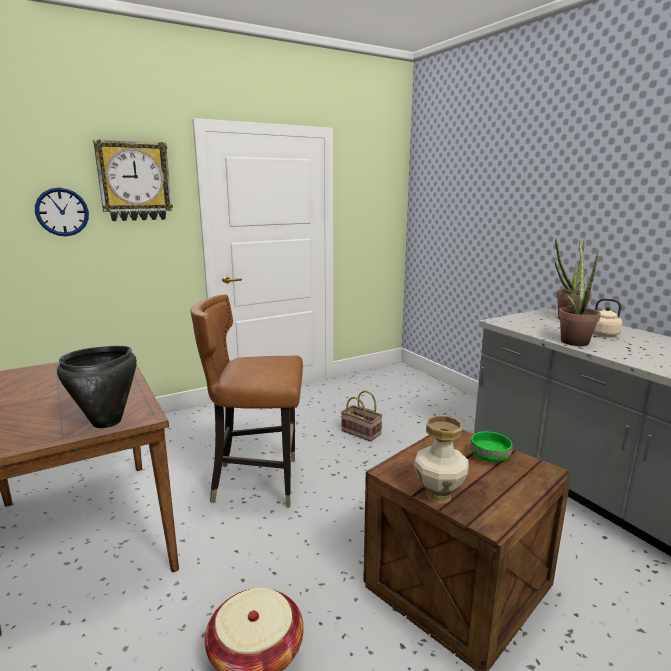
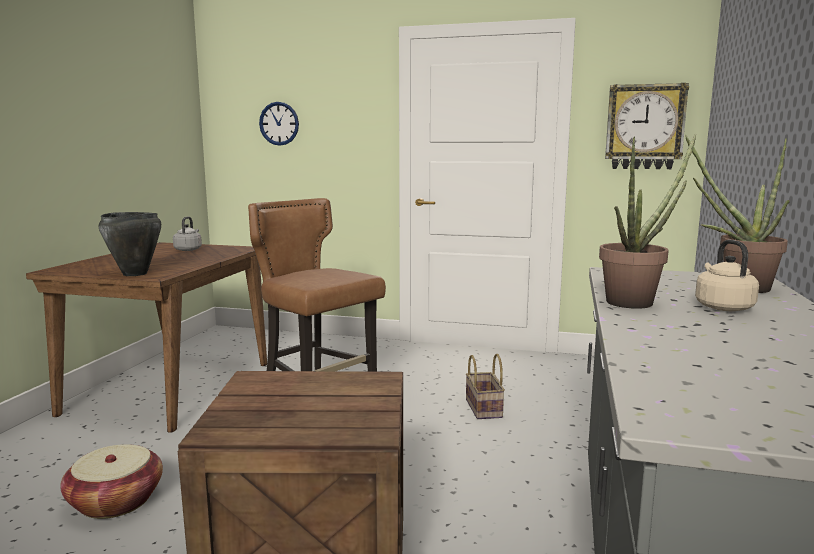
camera: 45 degrees right, 5 degrees down
wall clock [93,139,173,221] -> wall clock moved to [605,83,689,169]
vase [414,416,469,504] -> none
green bowl [470,431,513,462] -> none
none -> grey kettle [173,216,202,251]

